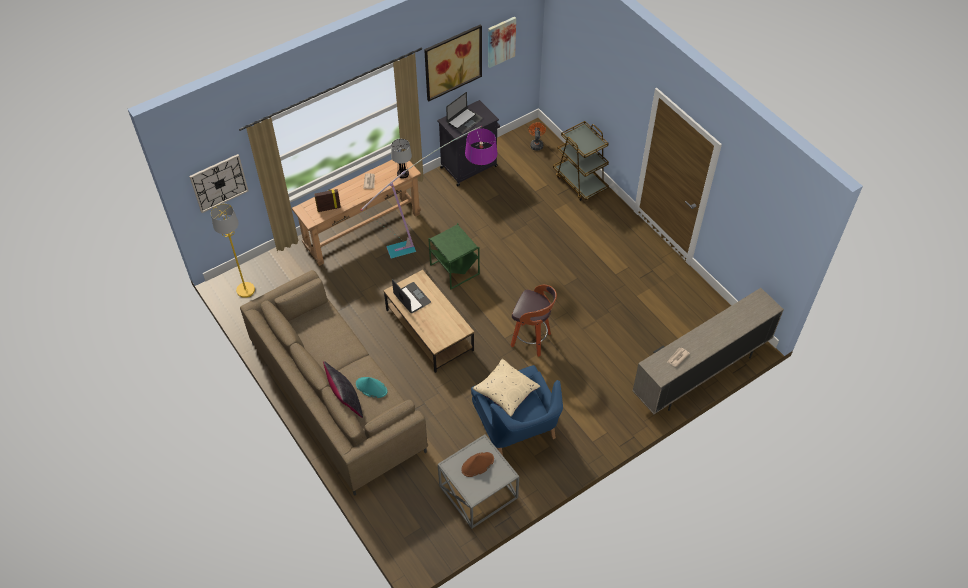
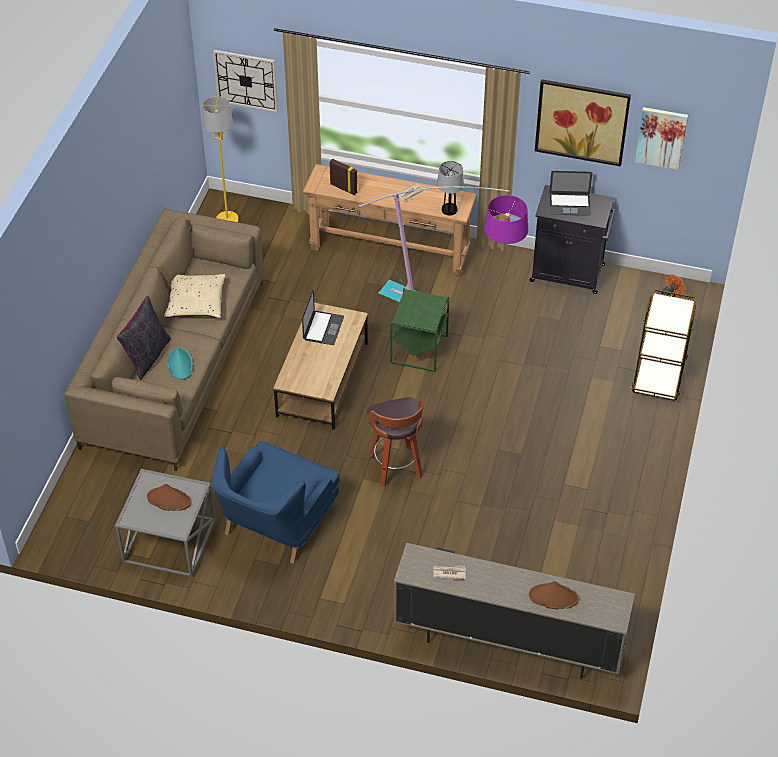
camera: 50 degrees right, 5 degrees down
beige pillow [473,359,540,416] -> beige pillow moved to [164,274,225,318]
none -> brown hat [529,581,579,609]

